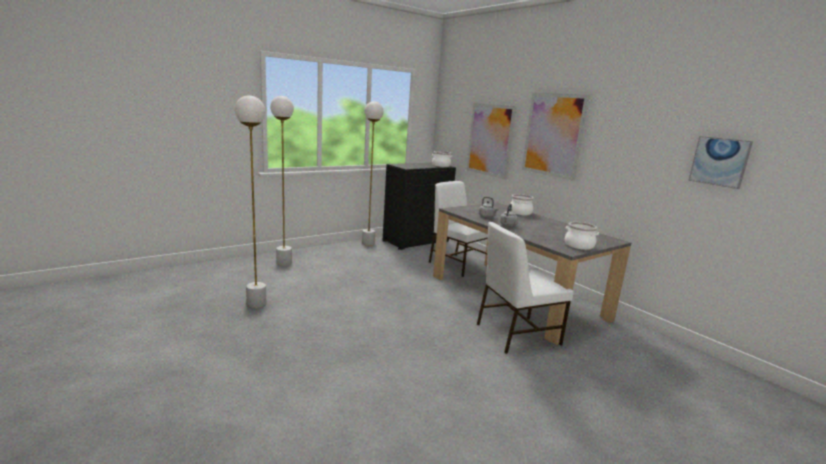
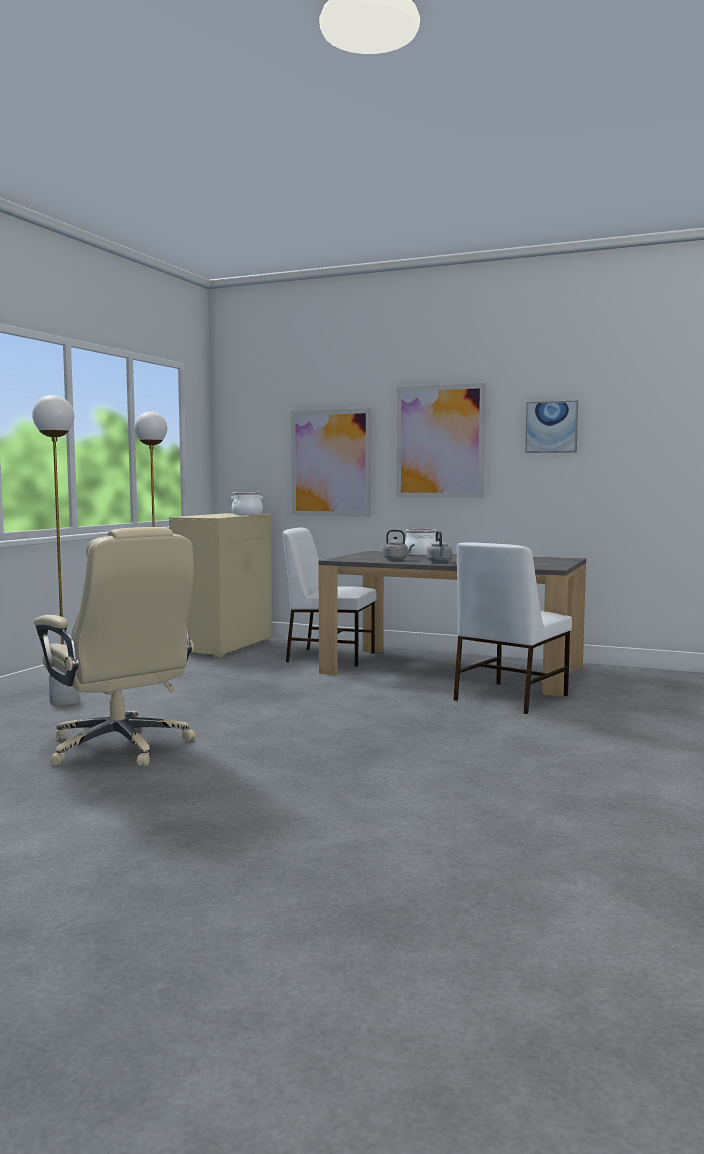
camera: 30 degrees left, 10 degrees down
white floor lamp [235,95,266,308] -> beige office chair [34,527,195,766]
black cabinet [383,163,456,250] -> beige cabinet [169,513,272,658]
cooking pot [565,222,599,250] -> none
picture [688,136,753,189] -> picture moved to [525,400,578,453]

